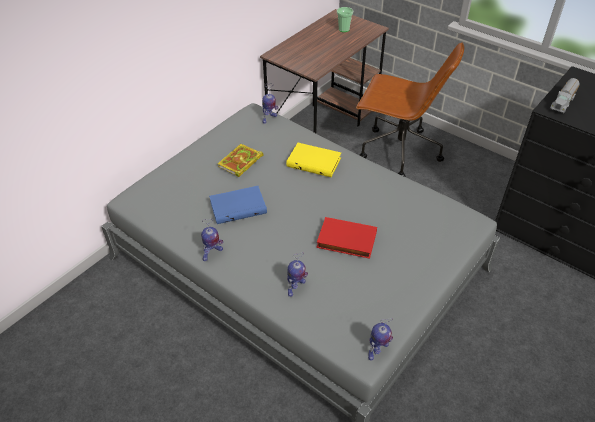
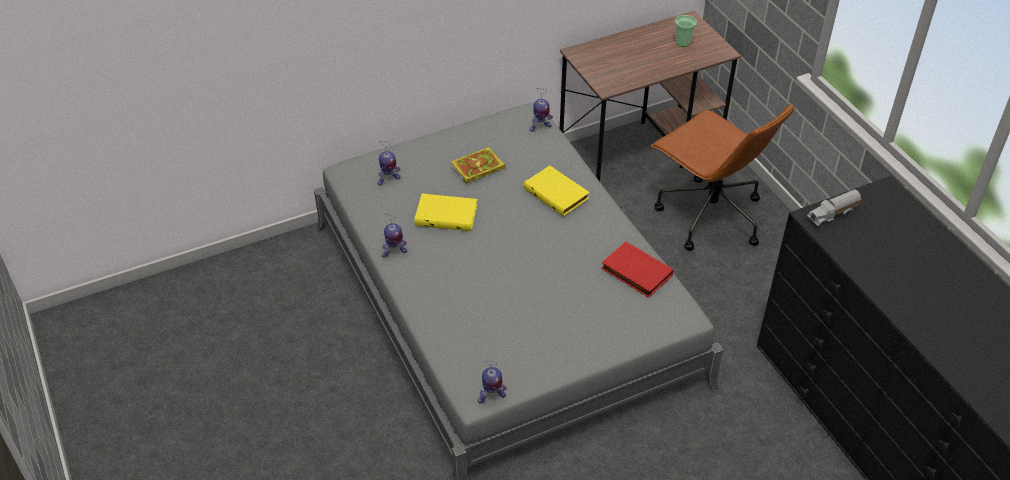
camera: 25 degrees right, 0 degrees up
blue book [209,186,267,224] -> yellow book [414,193,477,231]
toy robot [287,252,308,297] -> toy robot moved to [377,141,400,185]
red book [316,217,377,259] -> red book moved to [601,241,673,298]

